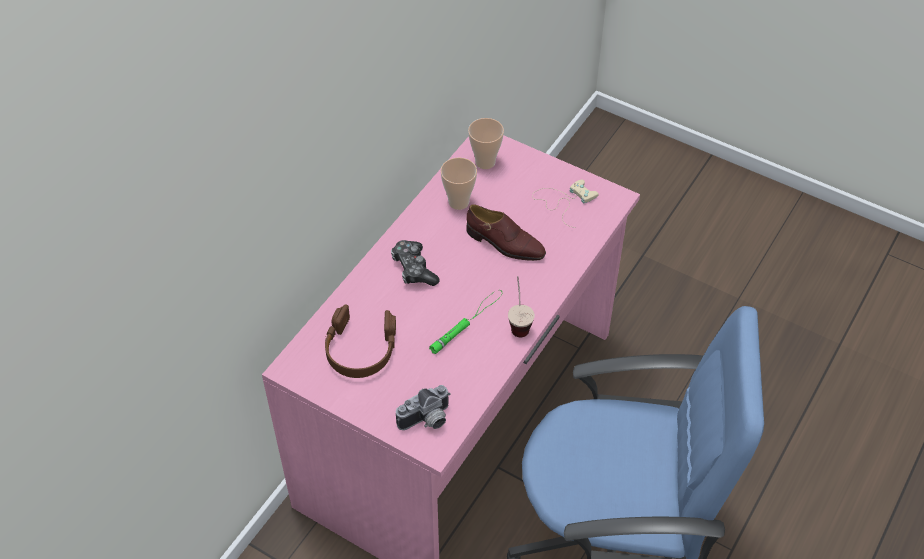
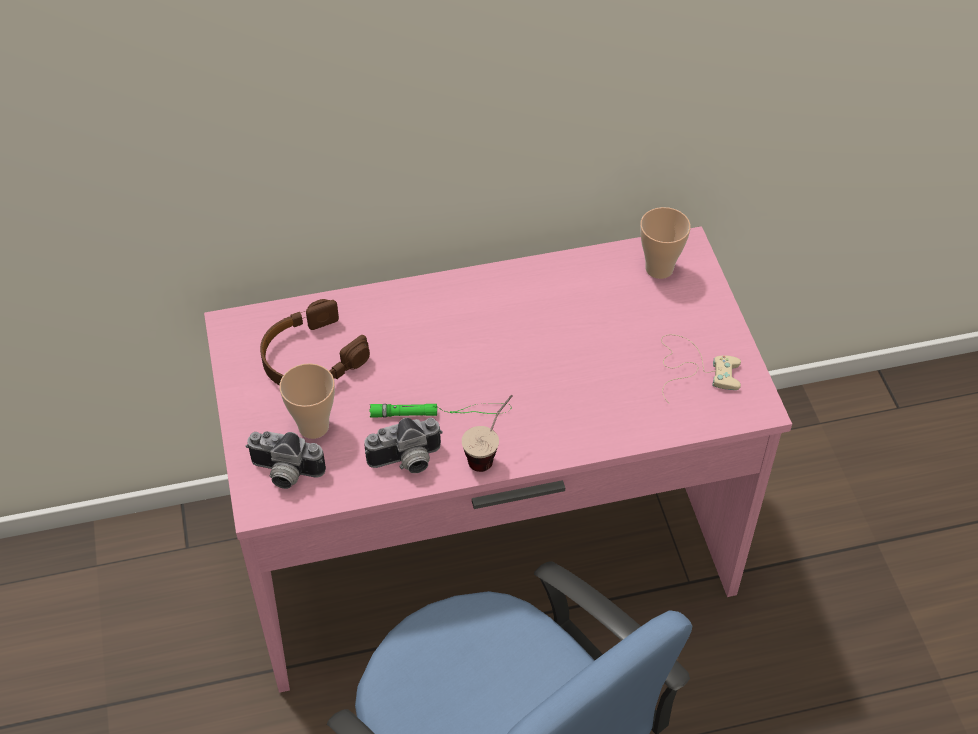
camera: 45 degrees right, 0 degrees up
game controller [391,240,440,286] -> none
cup [440,157,477,210] -> cup moved to [279,363,335,439]
brown shoe [466,204,546,261] -> none
none -> camera [364,418,443,473]

